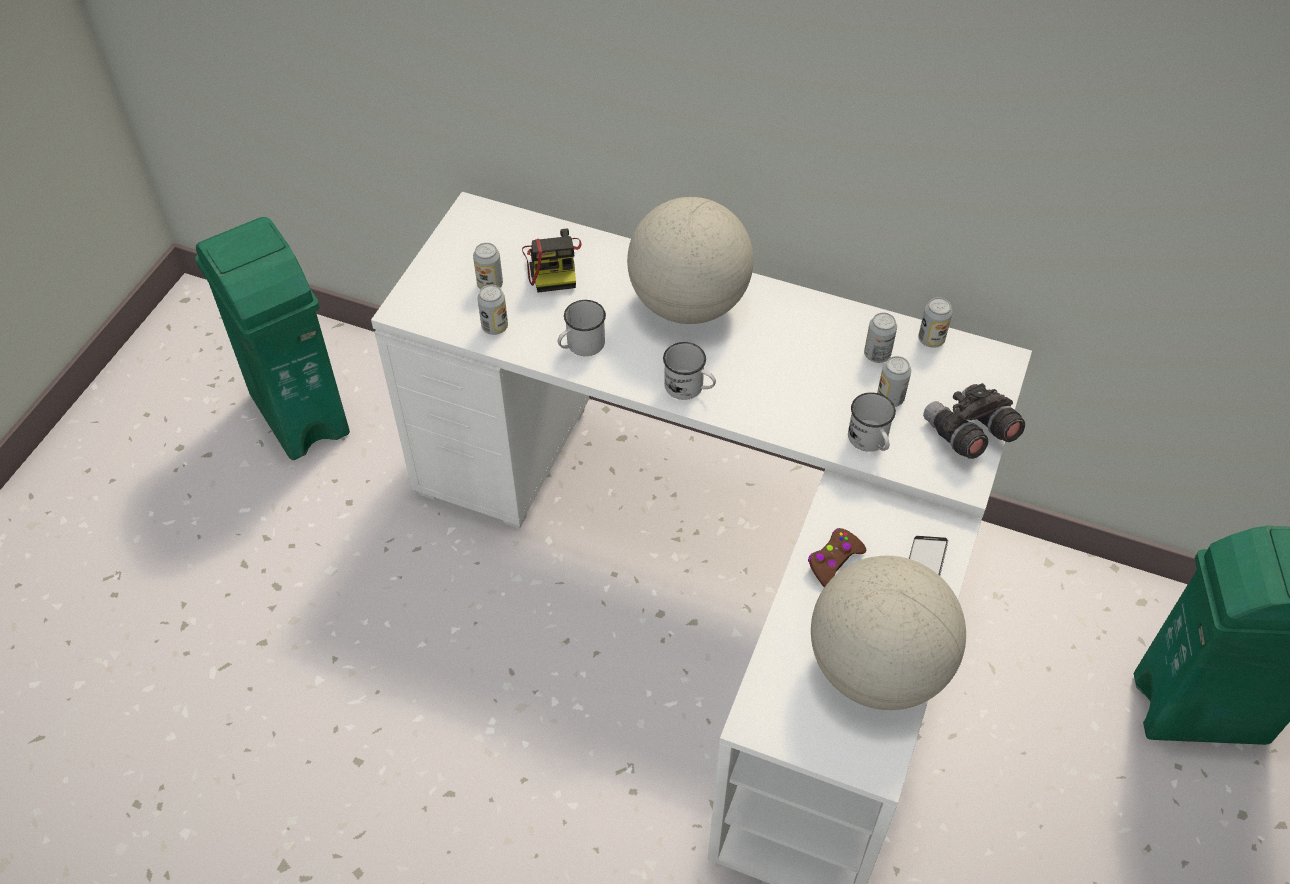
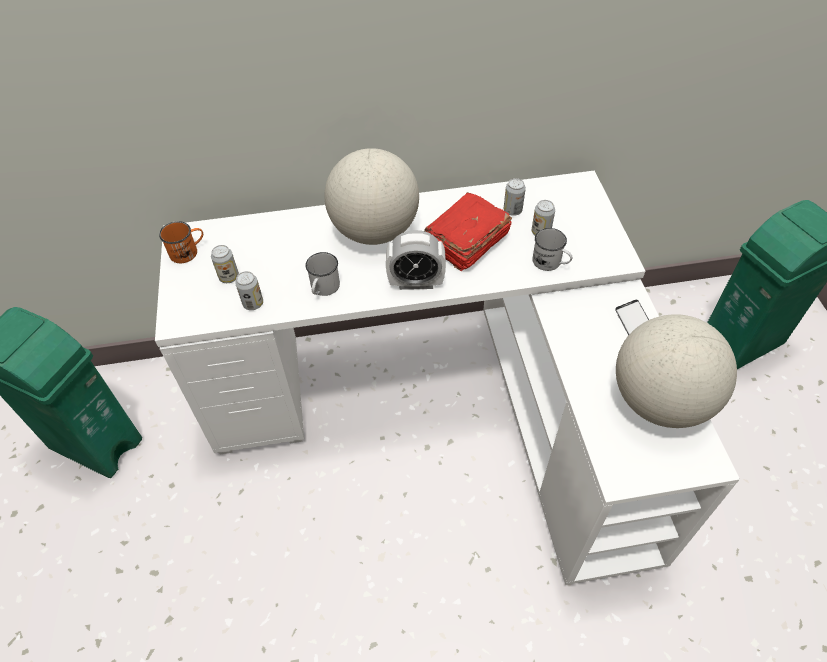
camera: 30 degrees left, 0 degrees up
camera [522,229,582,292] -> none
white mug [663,342,716,400] -> alarm clock [386,230,446,290]
brown game controller [808,528,866,587] -> none
can [918,297,953,348] -> none
grey binoculars [923,383,1025,459] -> none
none -> orange mug [159,221,203,263]
none -> red book [424,192,512,271]

